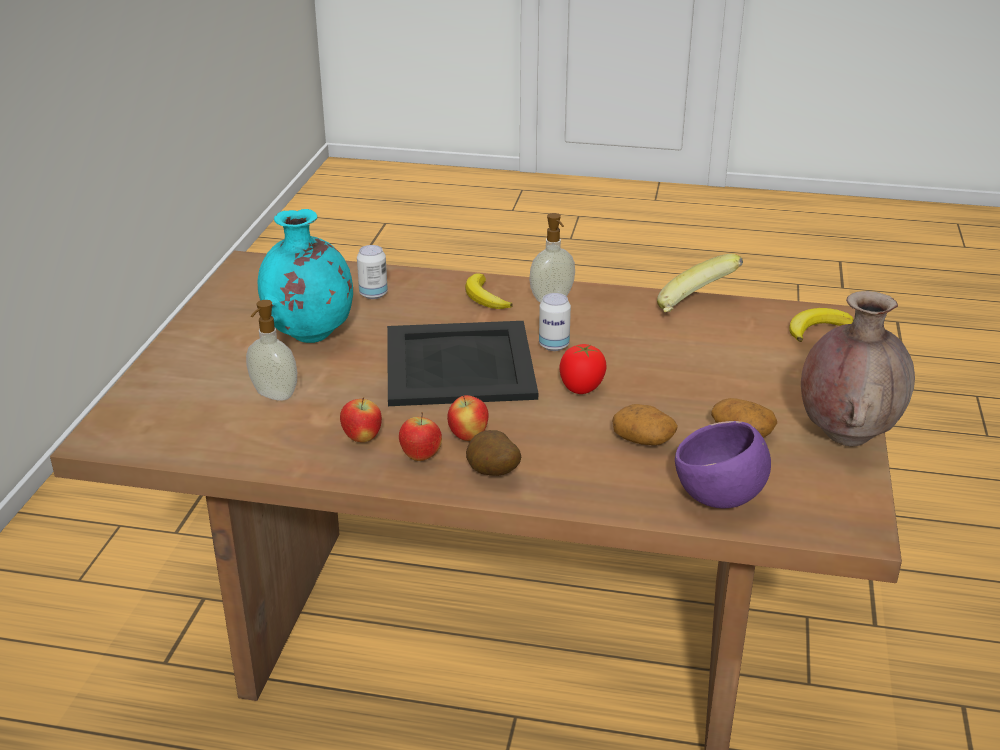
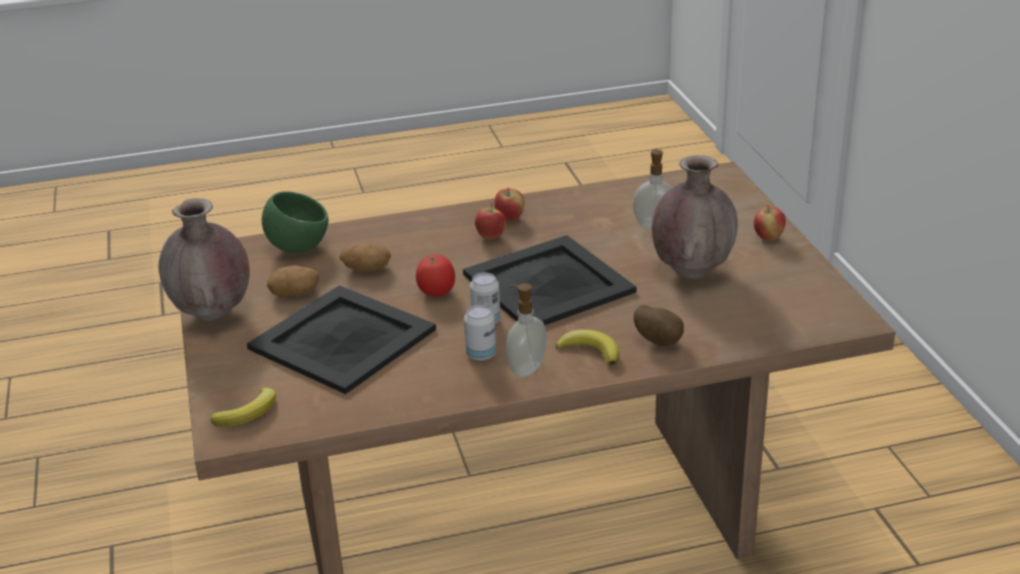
camera: 155 degrees right, 0 degrees up
turquoise vase [258,209,353,343] -> brown vase [651,155,738,279]
apple [340,397,382,442] -> apple moved to [754,205,786,241]
can [357,245,388,299] -> can moved to [464,305,496,361]
potato [466,430,521,476] -> potato moved to [634,305,684,346]
banana [657,254,743,312] -> none
purple bowl [675,421,771,508] -> green bowl [262,191,328,253]
none -> black tray [247,285,436,394]

